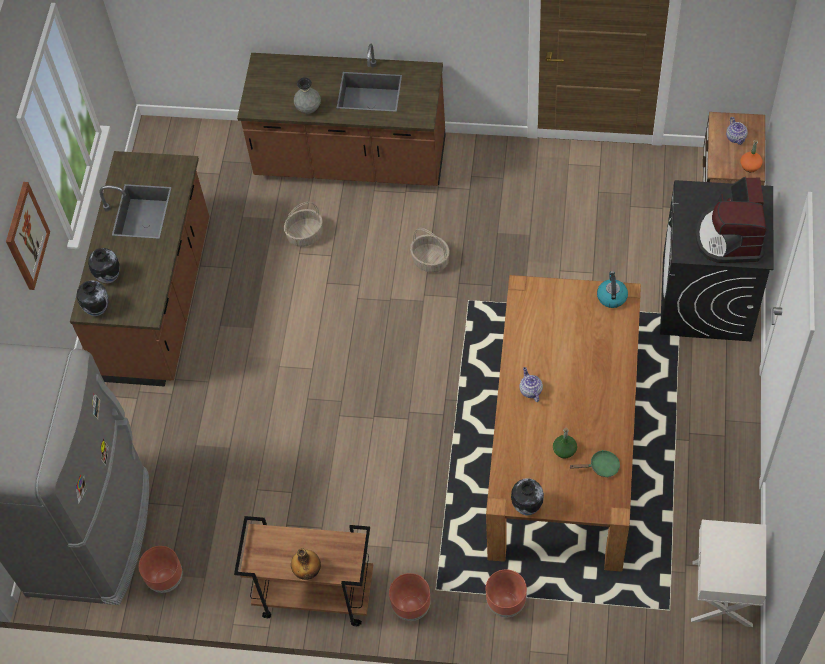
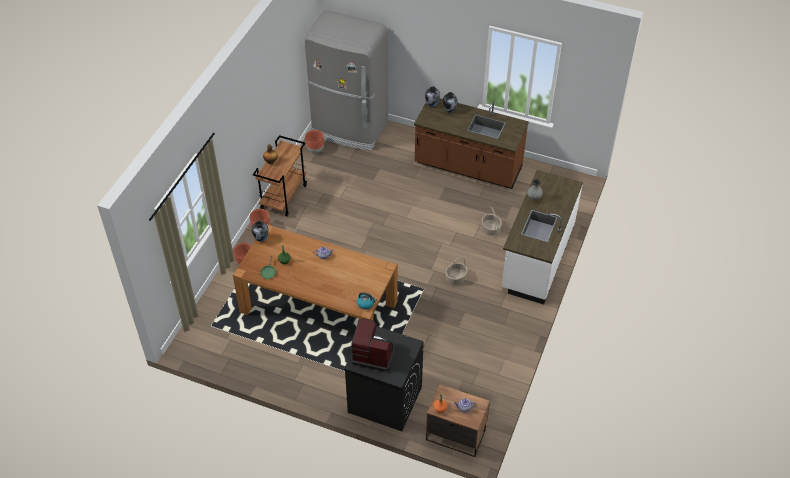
camera: 100 degrees right, 10 degrees down
picture [6,182,50,290] -> none
brown counter [237,44,446,186] -> white counter [502,170,583,304]
white nightstand [691,520,766,627] -> none

